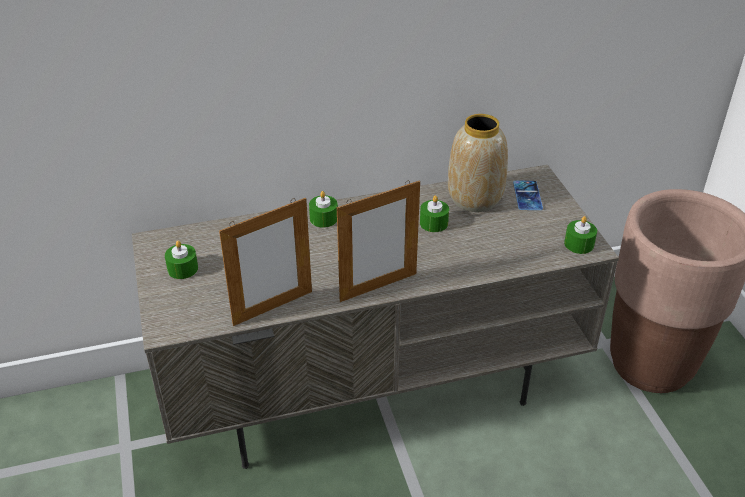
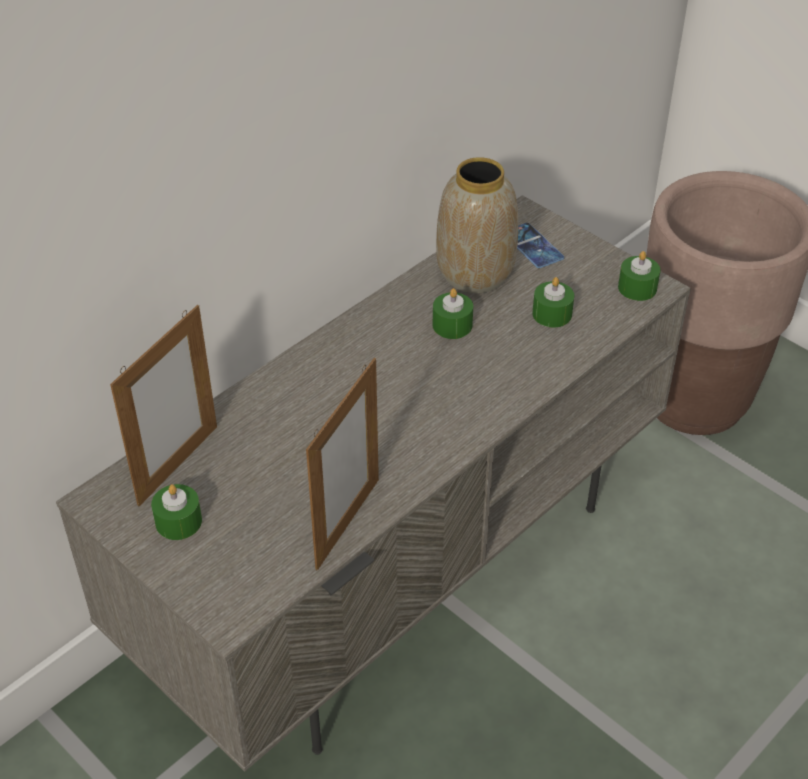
camera: 30 degrees left, 5 degrees up
green candle [309,191,338,228] -> green candle moved to [532,277,574,328]
picture frame [337,180,420,302] -> picture frame moved to [110,305,217,506]

